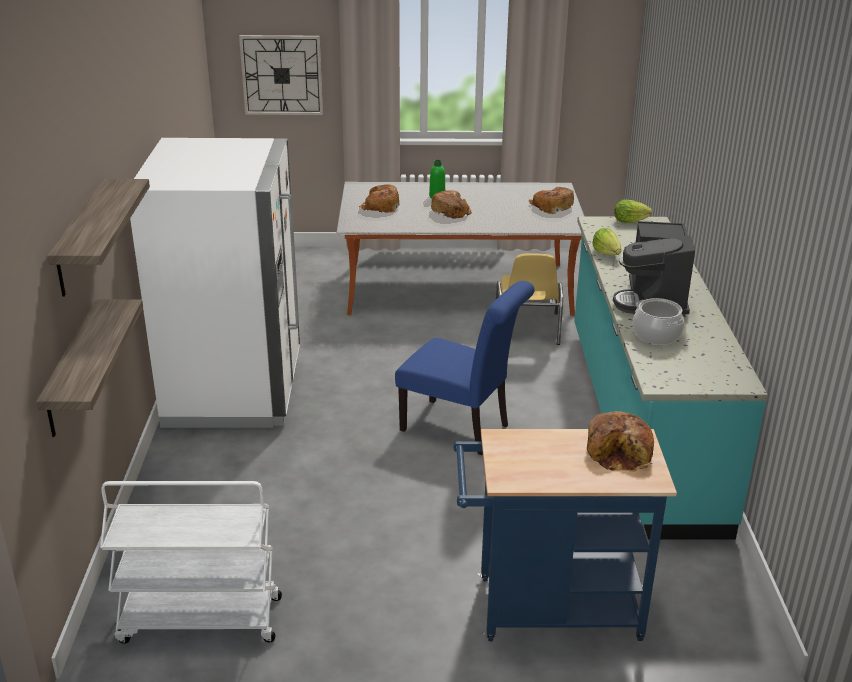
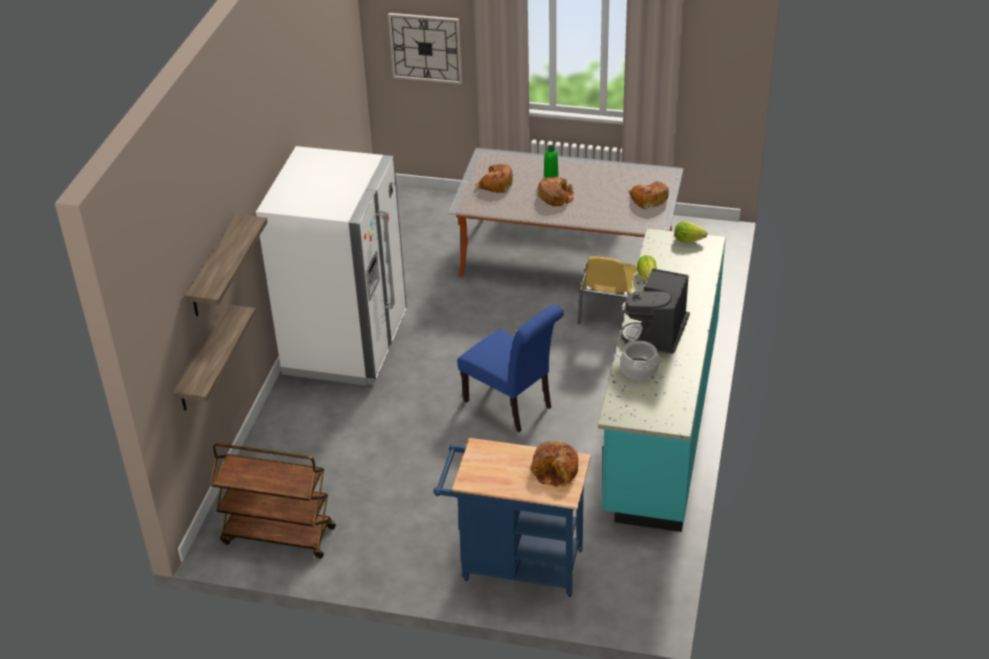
camera: 15 degrees right, 10 degrees up
white cart [100,481,282,644] -> brown cart [210,443,336,558]

